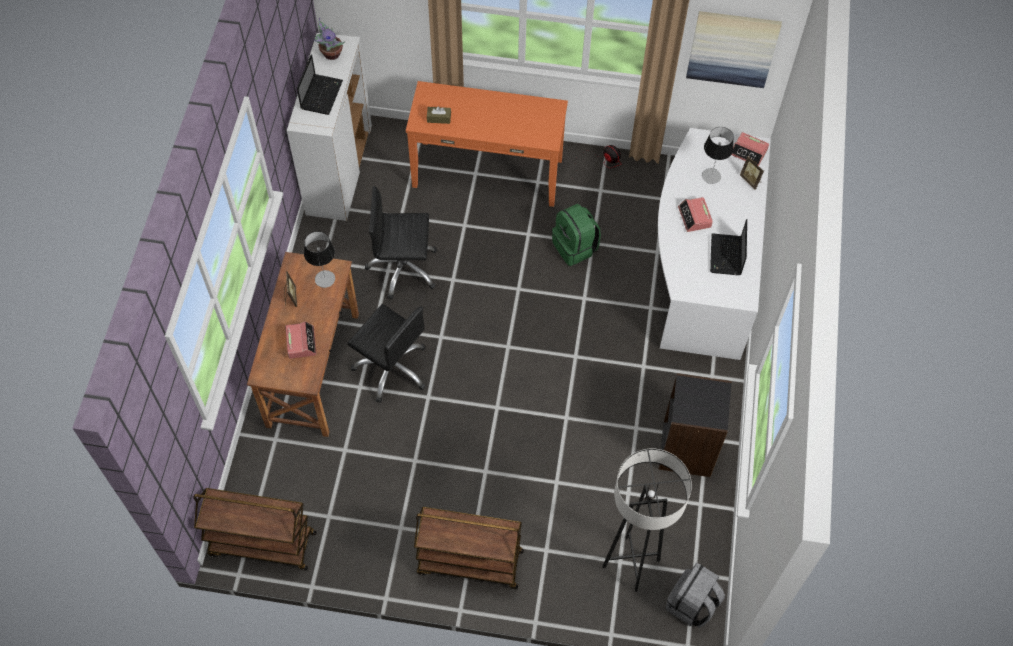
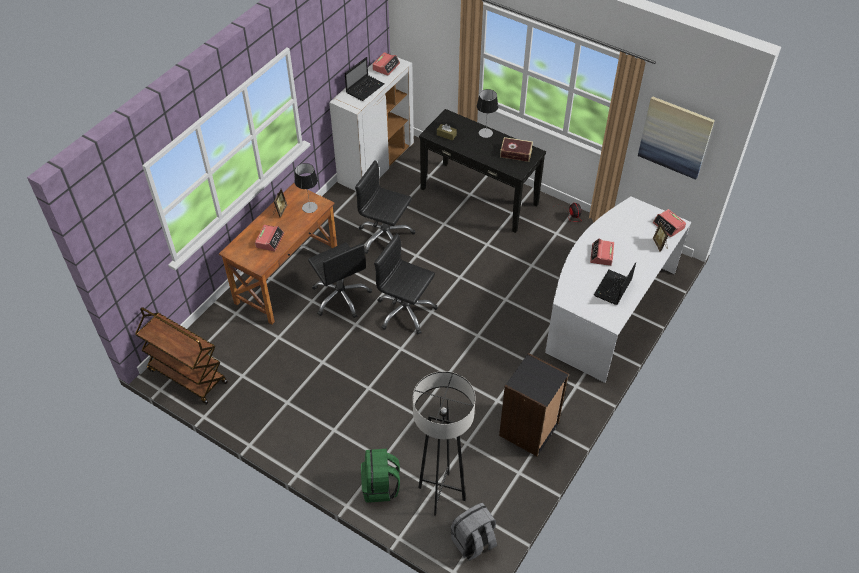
camera: 25 degrees right, 10 degrees down
potted plant [314,18,345,60] -> alarm clock [372,52,400,76]
orange console table [406,81,568,207] -> black console table [419,109,546,233]
brown cart [414,507,524,589] -> none
green backpack [552,204,601,266] -> green backpack moved to [361,449,400,503]
table lamp [702,127,734,184] -> table lamp moved to [477,89,498,138]
none -> black office chair [374,233,438,334]
none -> book [500,137,533,162]

